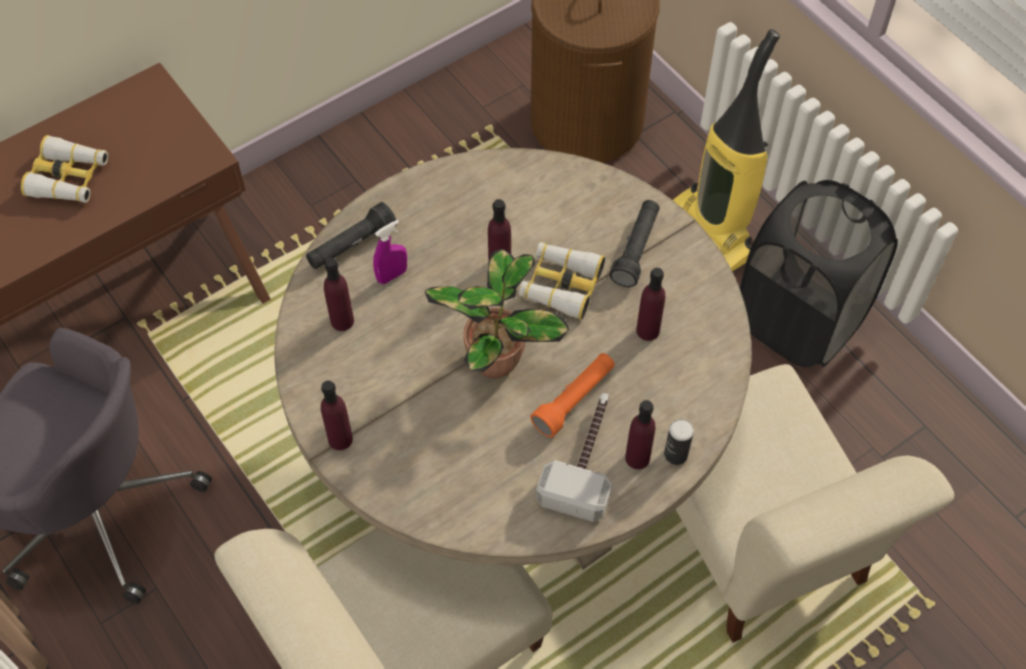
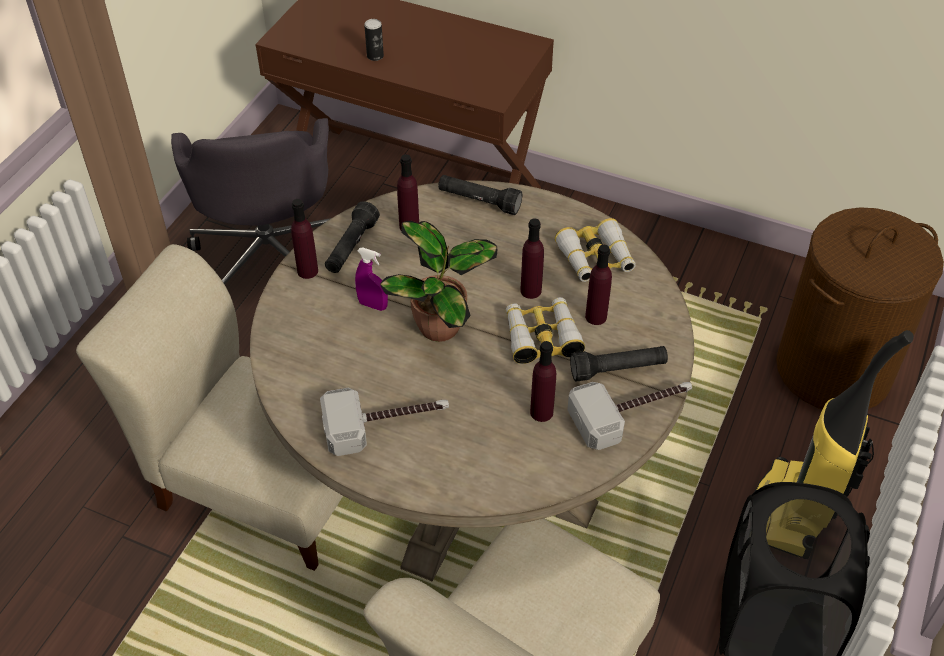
camera: 60 degrees right, 10 degrees down
binoculars [21,135,108,203] -> binoculars moved to [555,218,636,282]
purple spray bottle [373,220,407,284] -> purple spray bottle moved to [355,248,388,311]
orange flashlight [530,353,615,437] -> none
purple bottle [625,400,656,469] -> purple bottle moved to [585,245,612,325]
can [664,419,694,465] -> can moved to [364,19,384,61]
none -> black flashlight [325,201,380,273]
none -> hammer [567,382,692,450]

